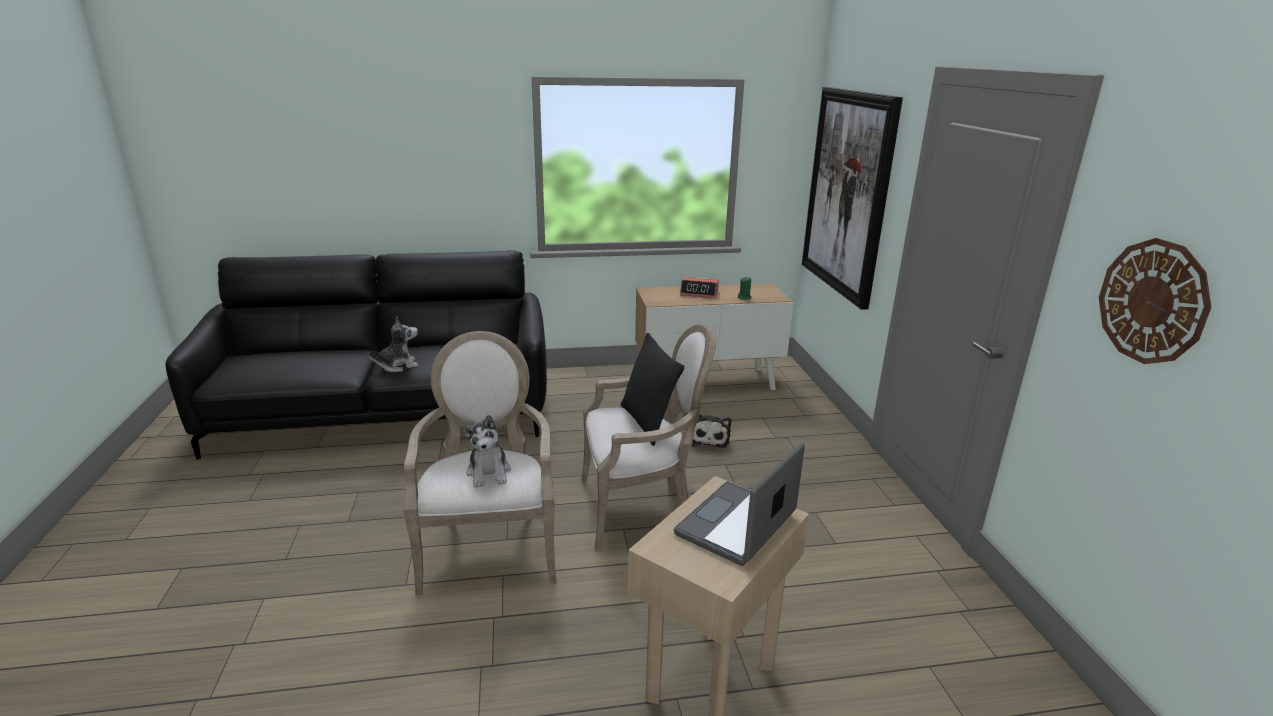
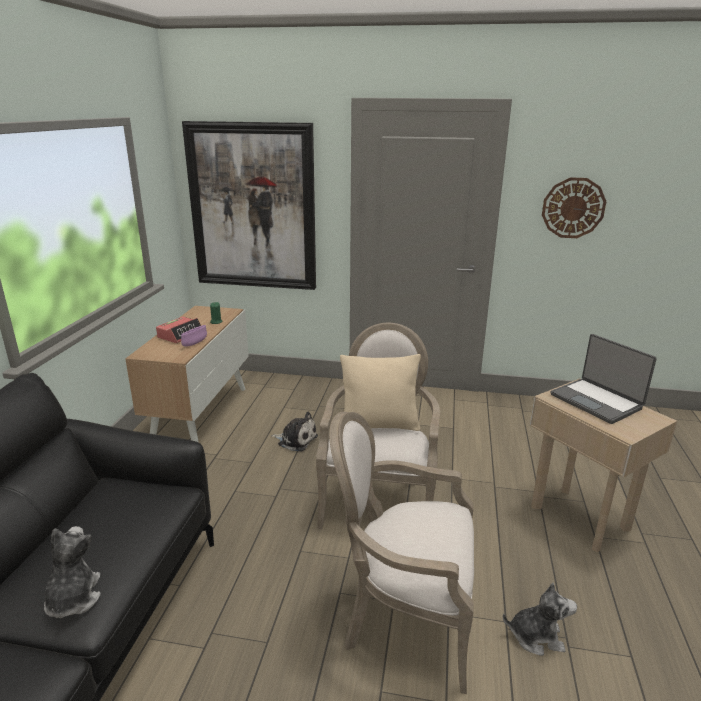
camera: 70 degrees left, 0 degrees up
plush toy [461,415,511,488] -> plush toy moved to [503,583,577,656]
black pillow [621,333,685,446] -> beige pillow [340,354,421,431]
none -> purple bowl [181,325,207,347]

